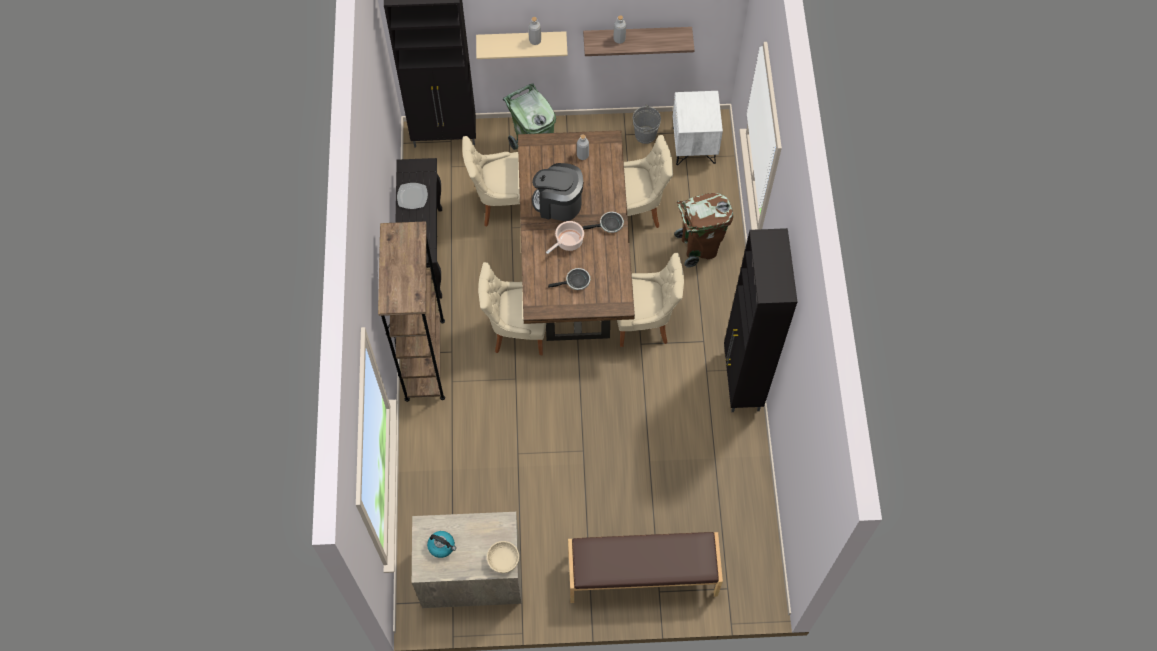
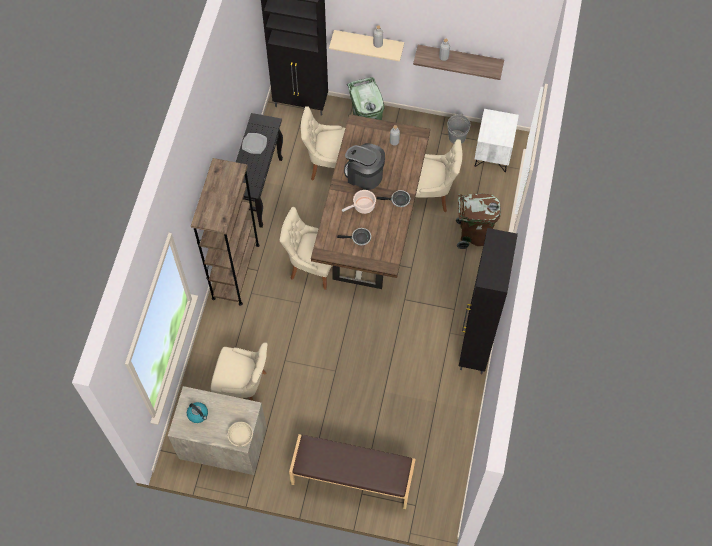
camera: 15 degrees right, 0 degrees up
beige chair [617,253,684,347] -> beige chair moved to [211,342,268,401]

